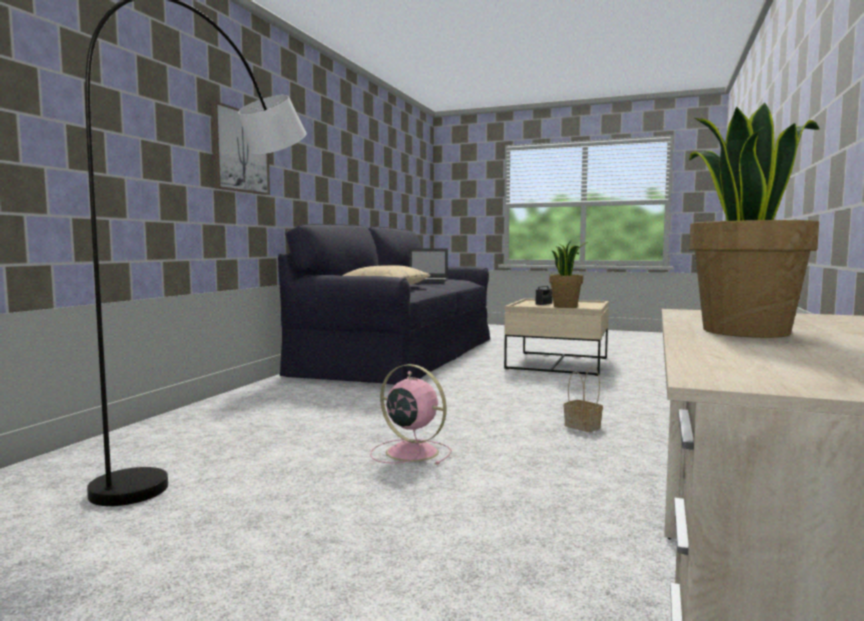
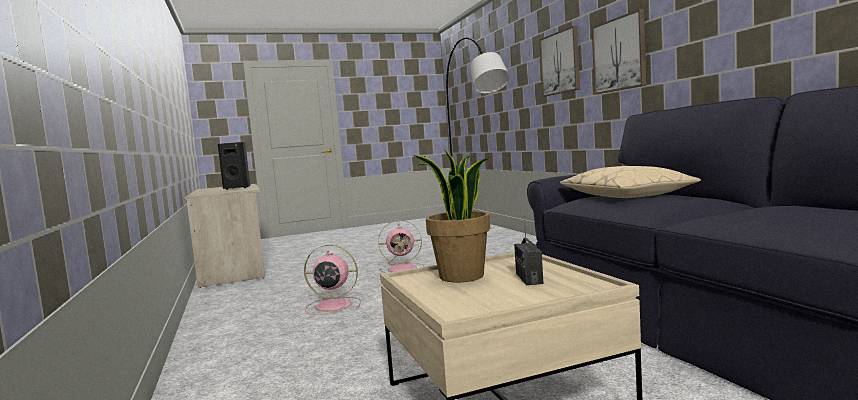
camera: 140 degrees right, 0 degrees up
laptop [409,248,448,282] -> none
basket [564,367,603,432] -> pink fan [304,245,361,315]
potted plant [689,102,820,338] -> black speaker [218,142,250,190]
none -> picture [539,26,580,97]

